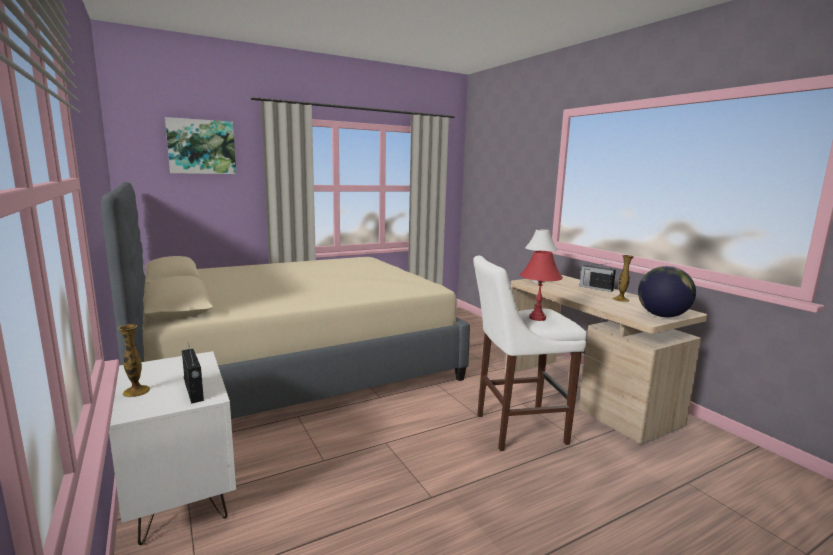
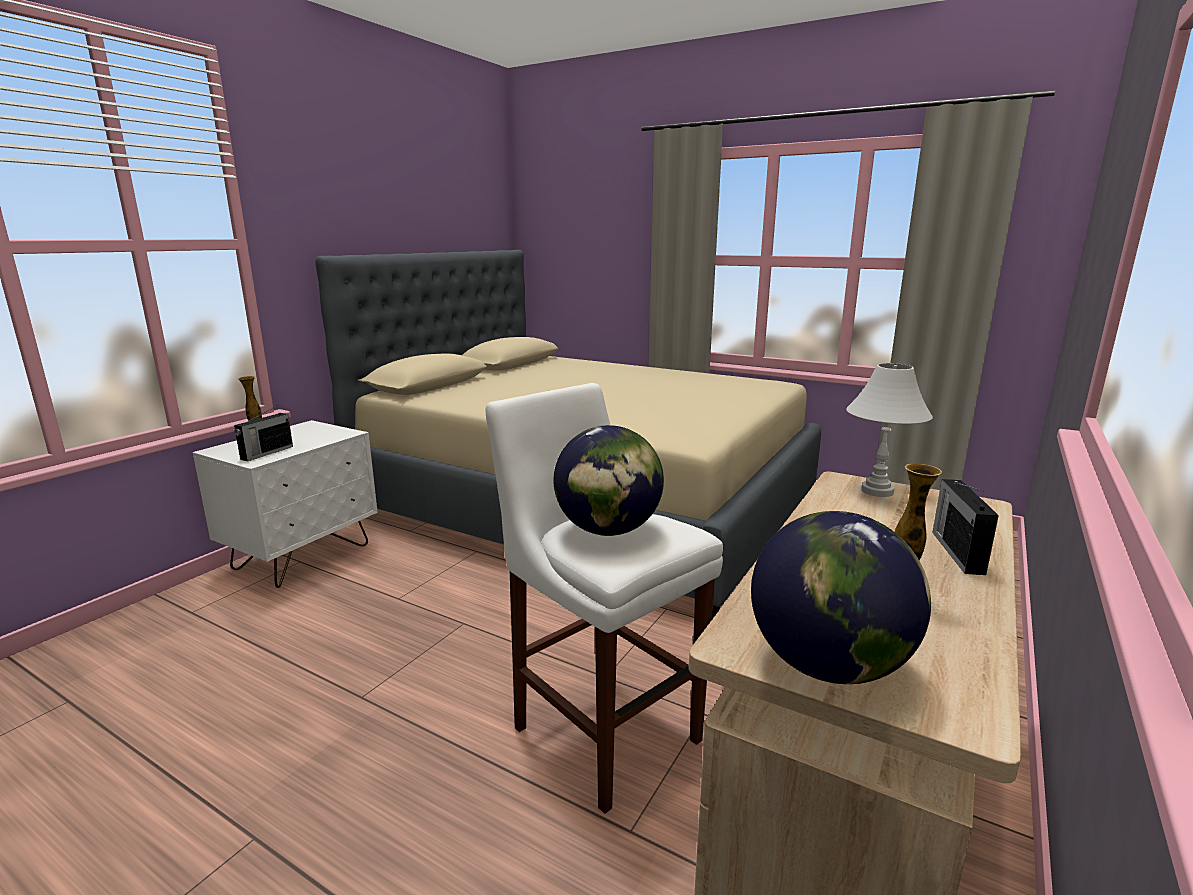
camera: 60 degrees right, 5 degrees up
picture [165,117,236,174] -> none
red table lamp [520,251,563,321] -> globe [553,425,664,536]

